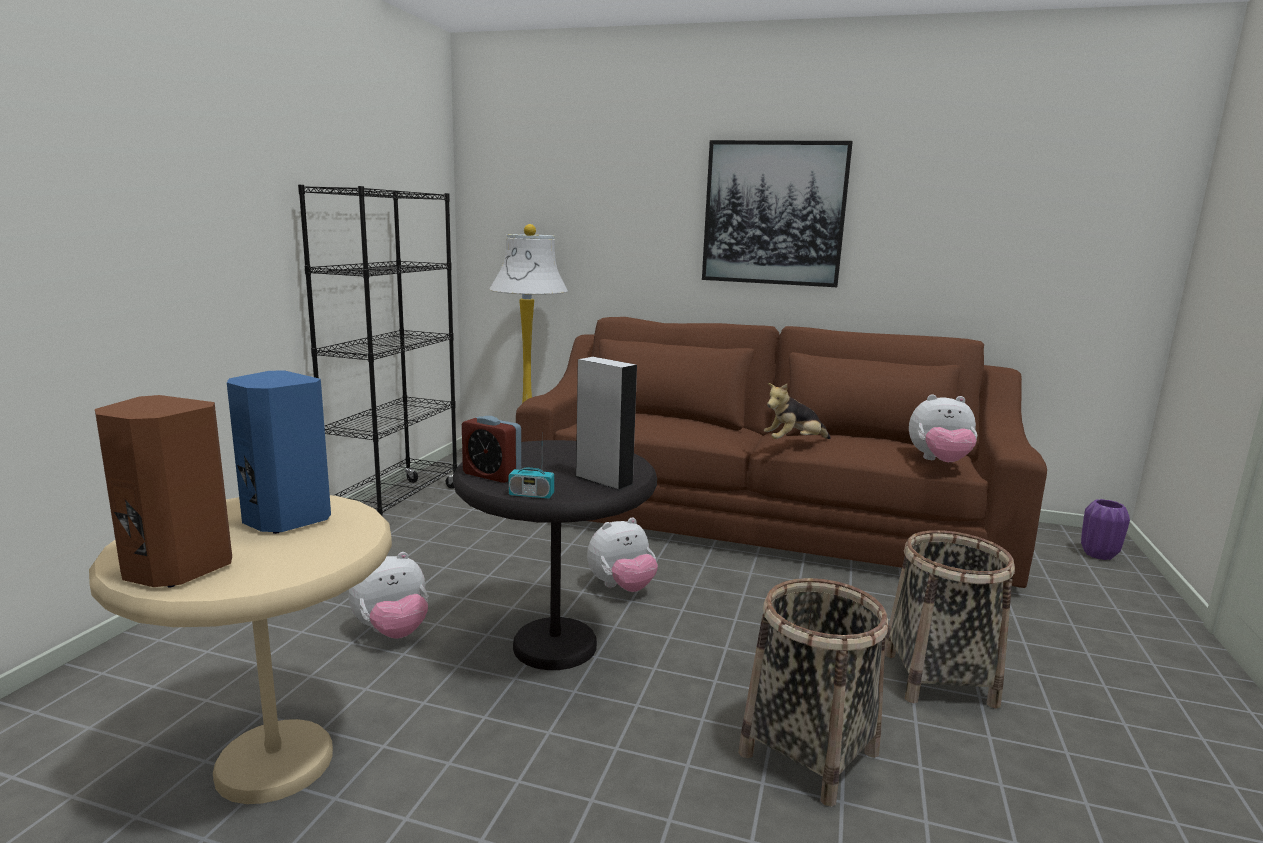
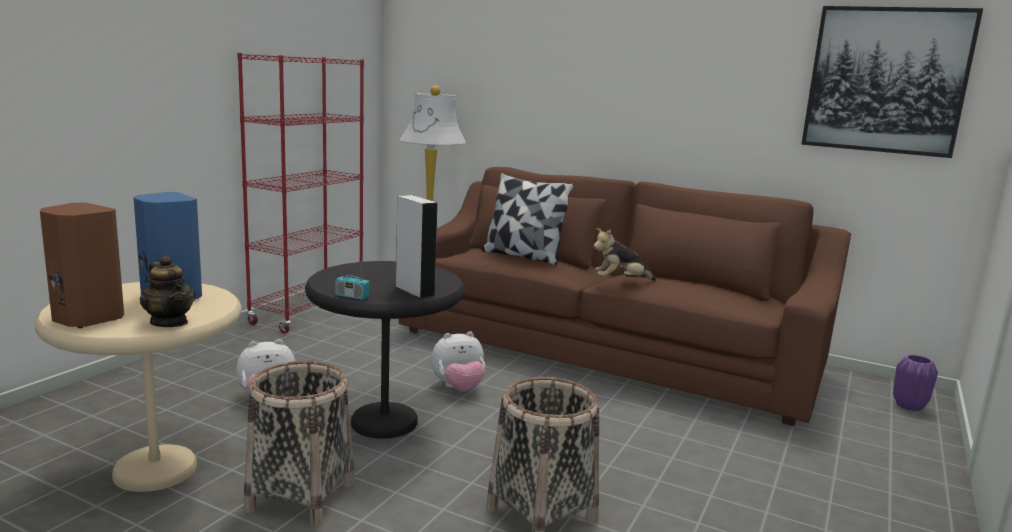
camera: 10 degrees right, 0 degrees up
black bookcase [298,185,457,517] -> red bookcase [237,53,364,333]
alarm clock [462,416,521,483] -> none
picture [702,140,853,287] -> picture moved to [801,6,983,158]
basket [885,530,1015,709] -> basket moved to [244,361,355,526]
plush toy [909,394,977,462] -> none
none -> teapot [140,255,195,327]
none -> pillow [482,173,574,265]

